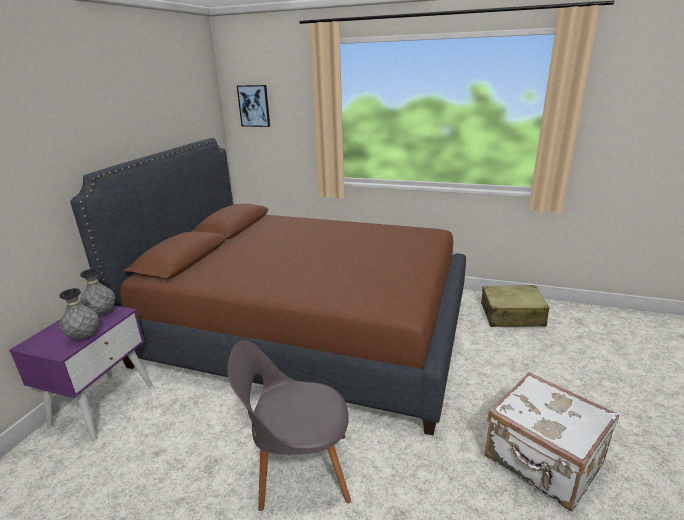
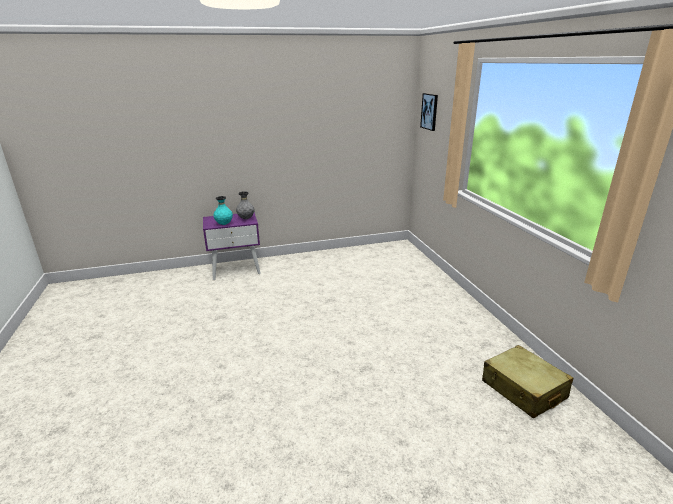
camera: 55 degrees right, 0 degrees up
grey vase [60,288,99,340] -> turquoise vase [214,196,233,225]
brown bed [70,138,466,435] -> none
grey chair [227,340,351,511] -> none
white suitcase [485,372,619,511] -> none

